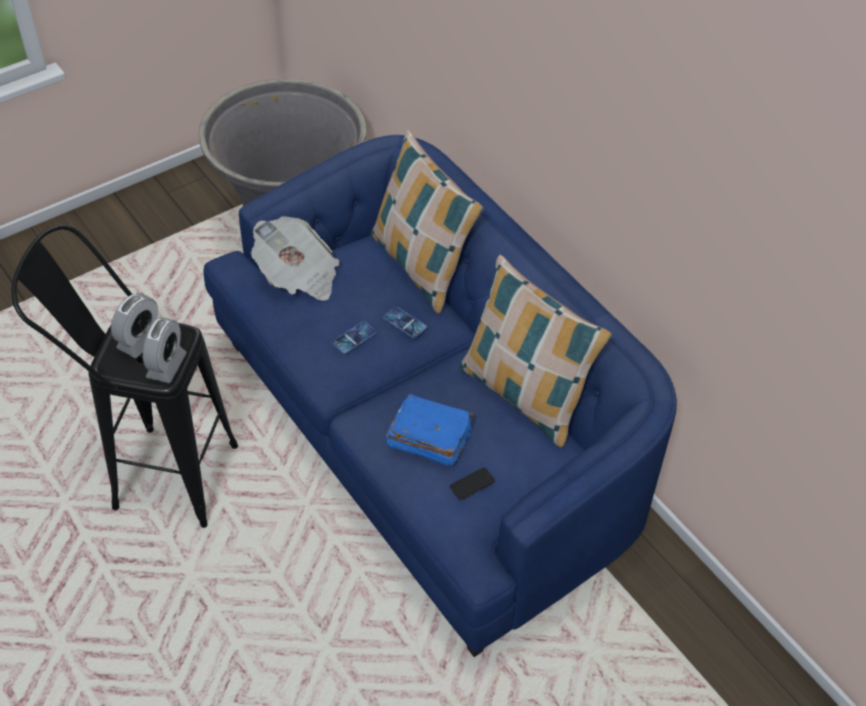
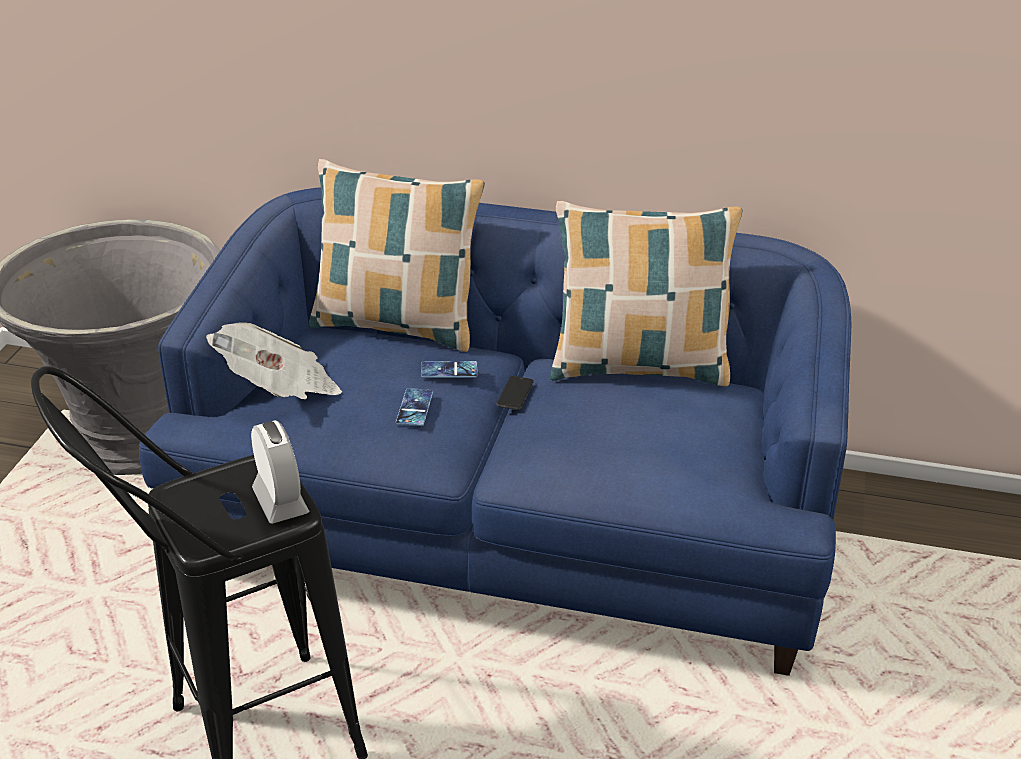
camera: 40 degrees left, 15 degrees down
alarm clock [111,293,158,358] -> none
blue book [386,394,473,466] -> none
phone [450,467,495,500] -> phone moved to [496,376,534,410]

